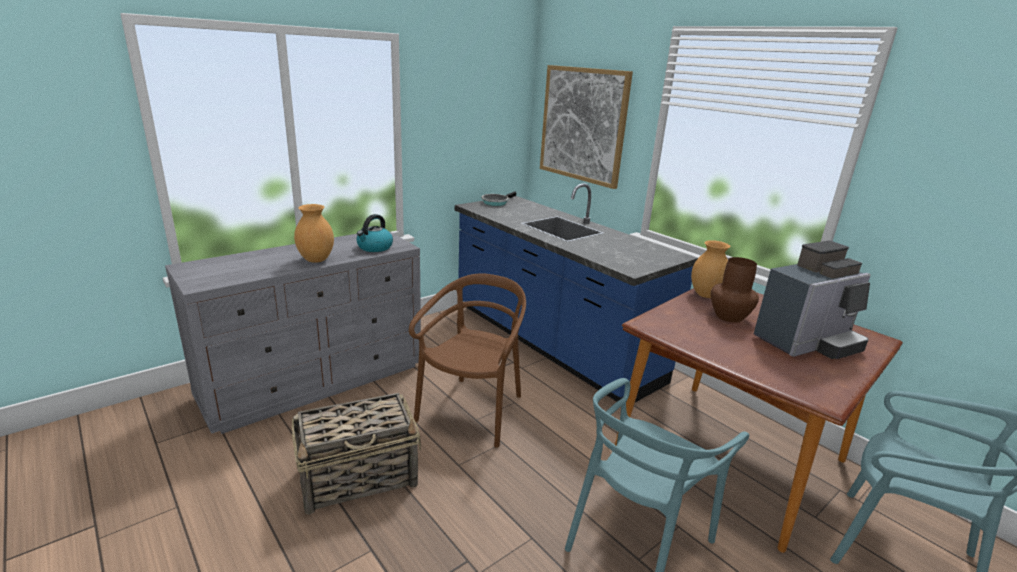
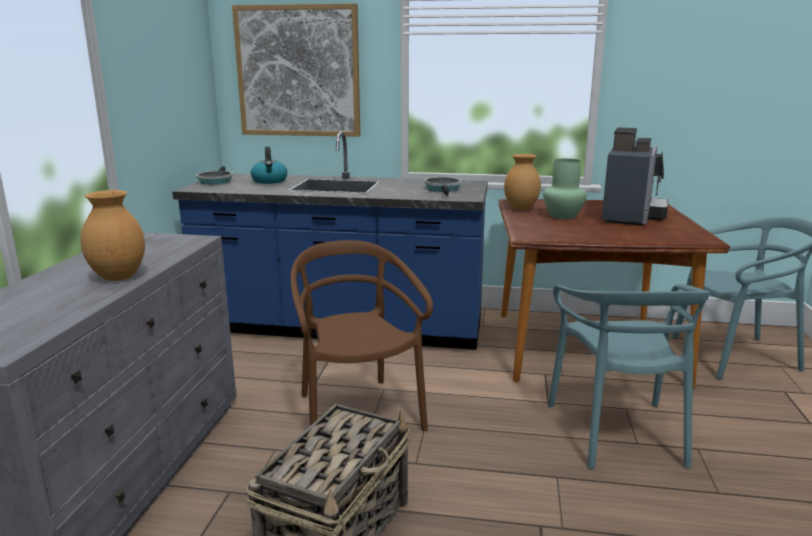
camera: 40 degrees left, 5 degrees down
kettle [356,214,393,252] -> kettle moved to [251,147,288,184]
brown vase [711,257,759,323] -> green vase [543,159,587,219]
none -> frying pan [424,177,462,196]

